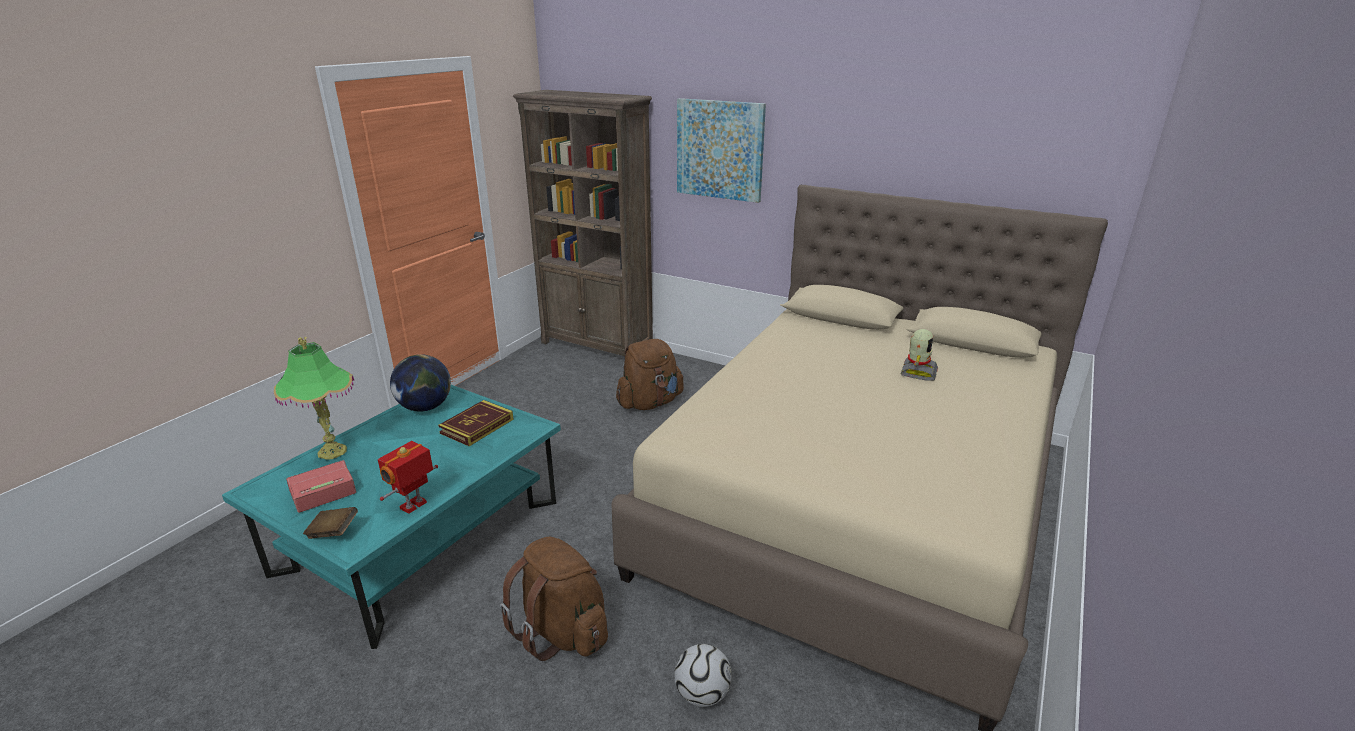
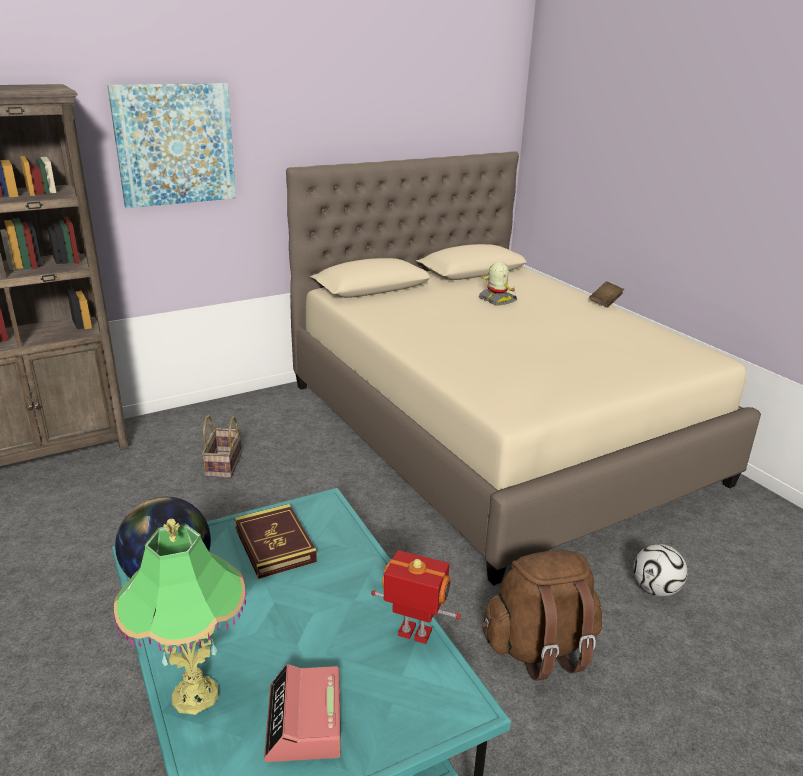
camera: 60 degrees left, 0 degrees up
brown book [303,507,358,539] -> brown book moved to [589,281,624,308]
toy robot [378,441,438,514] -> toy robot turned 135 degrees clockwise [371,550,461,644]
brown backpack [616,339,684,410] -> basket [202,416,242,478]

